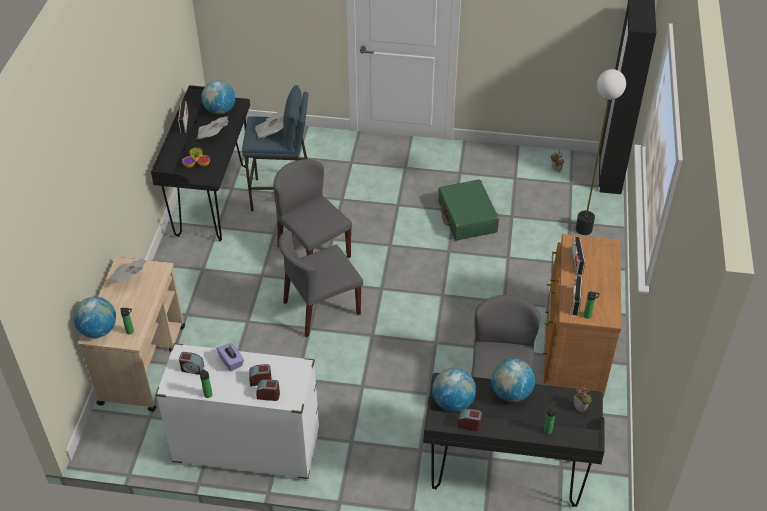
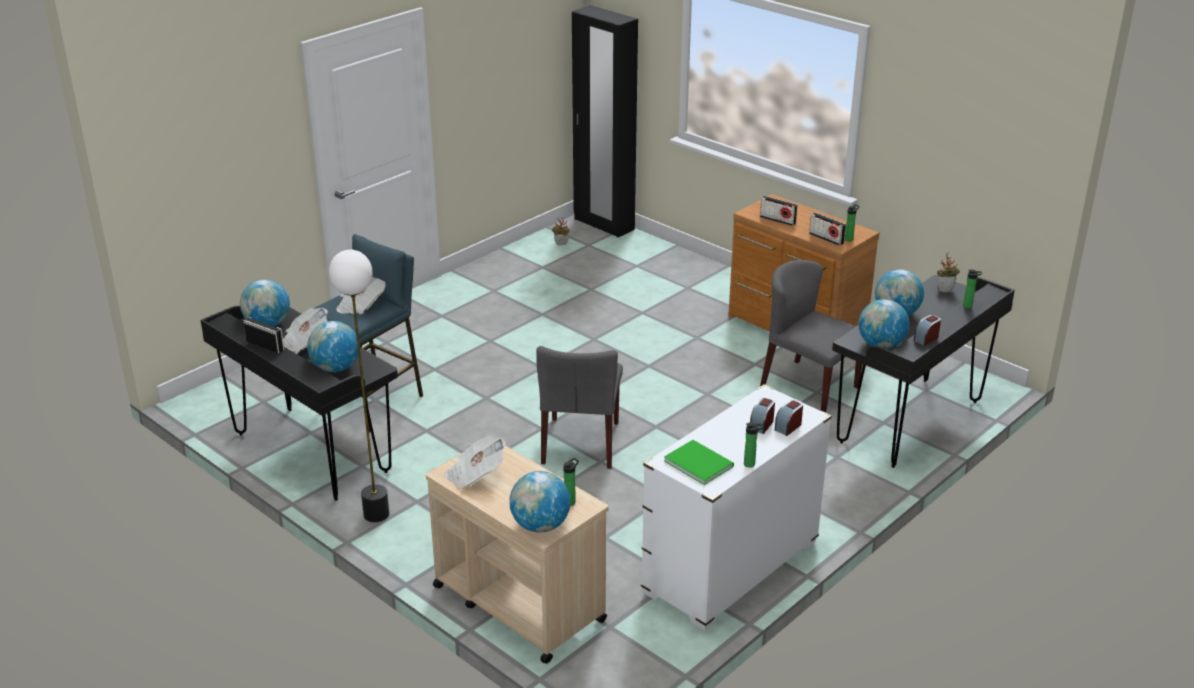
camera: 55 degrees left, 15 degrees down
alarm clock [179,352,204,375] -> green book [664,440,734,485]
bowl [182,148,210,168] -> globe [307,321,358,372]
purple tissue box [217,343,244,371] -> none
grey chair [273,159,352,258] -> none
green suitcase [438,179,499,240] -> none
floor lamp [576,69,626,235] -> floor lamp moved to [329,250,389,522]

